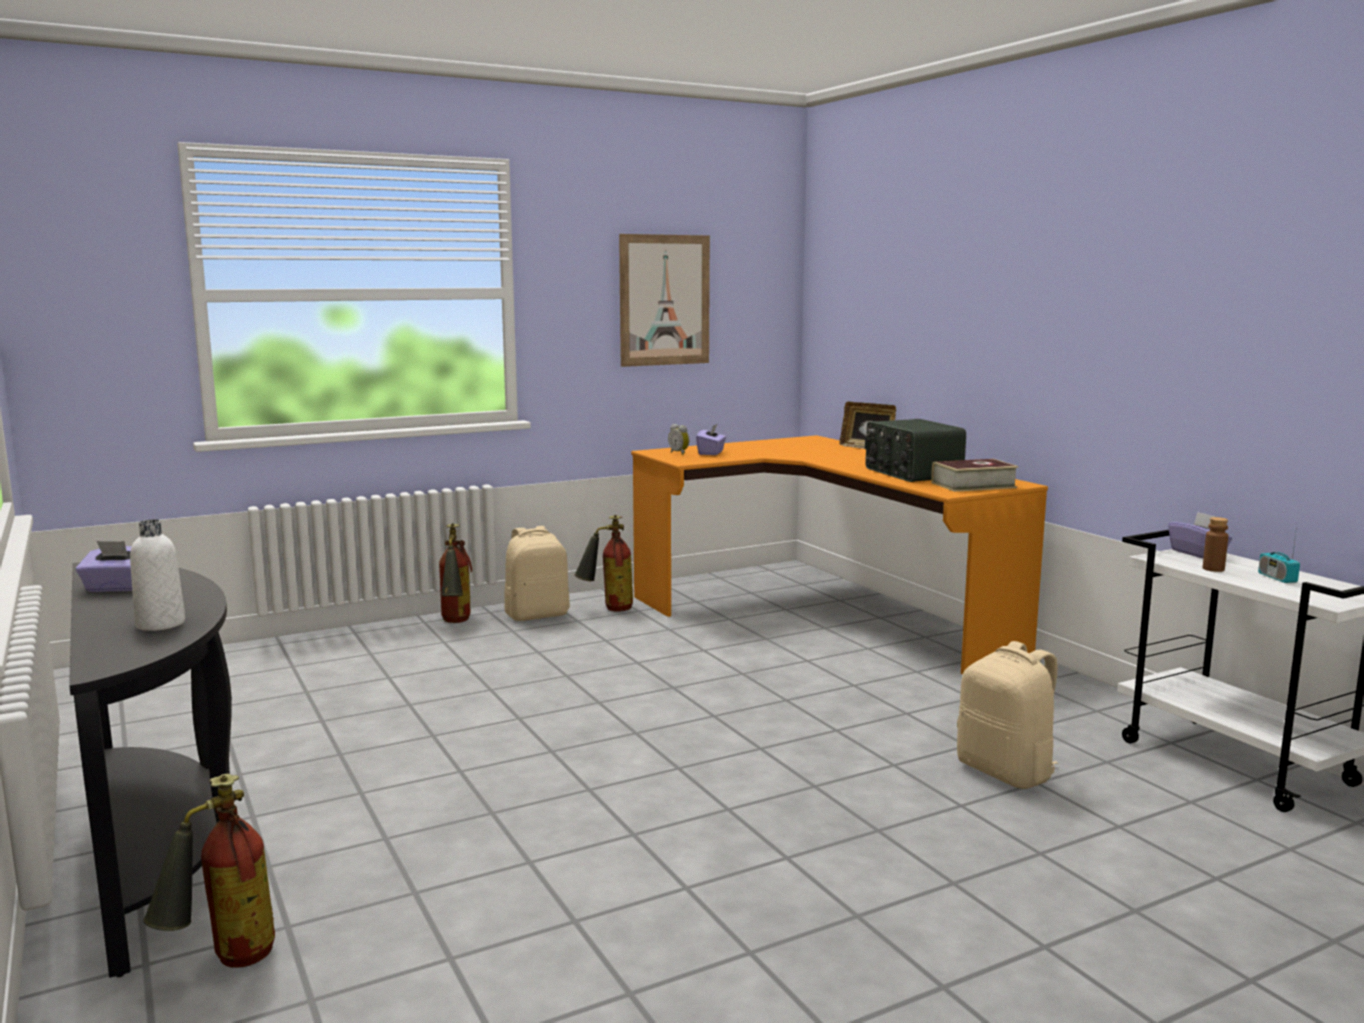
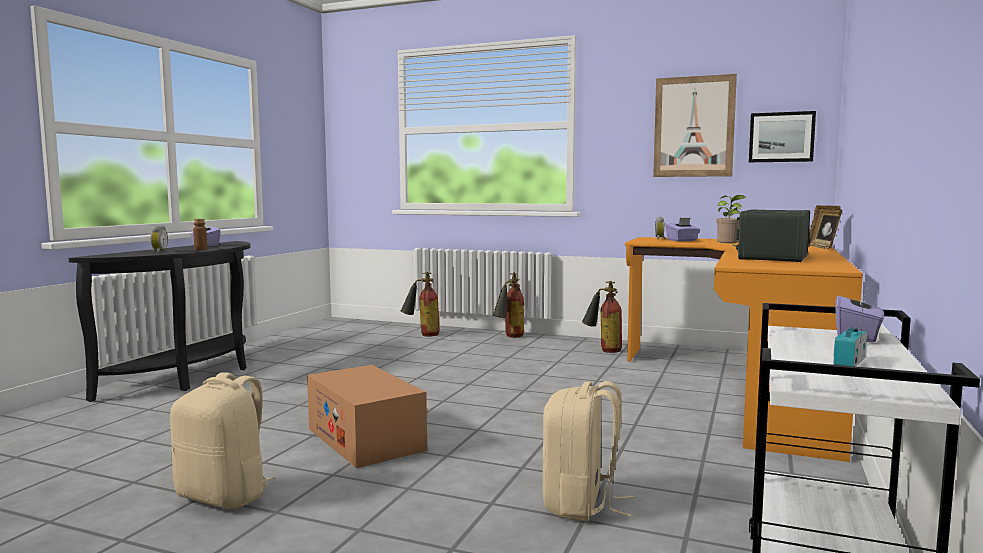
camera: 50 degrees right, 5 degrees down
white bottle [130,519,185,631] -> alarm clock [150,225,168,253]
fire extinguisher [143,774,275,968] -> fire extinguisher moved to [401,272,440,337]
beige backpack [504,526,570,621] -> beige backpack moved to [170,372,275,509]
book [931,459,1019,492] -> none
brown bottle [1203,517,1228,572] -> brown bottle moved to [193,219,207,251]
none -> cardboard box [307,365,427,468]
none -> potted plant [716,195,746,246]
none -> picture [749,111,816,162]

